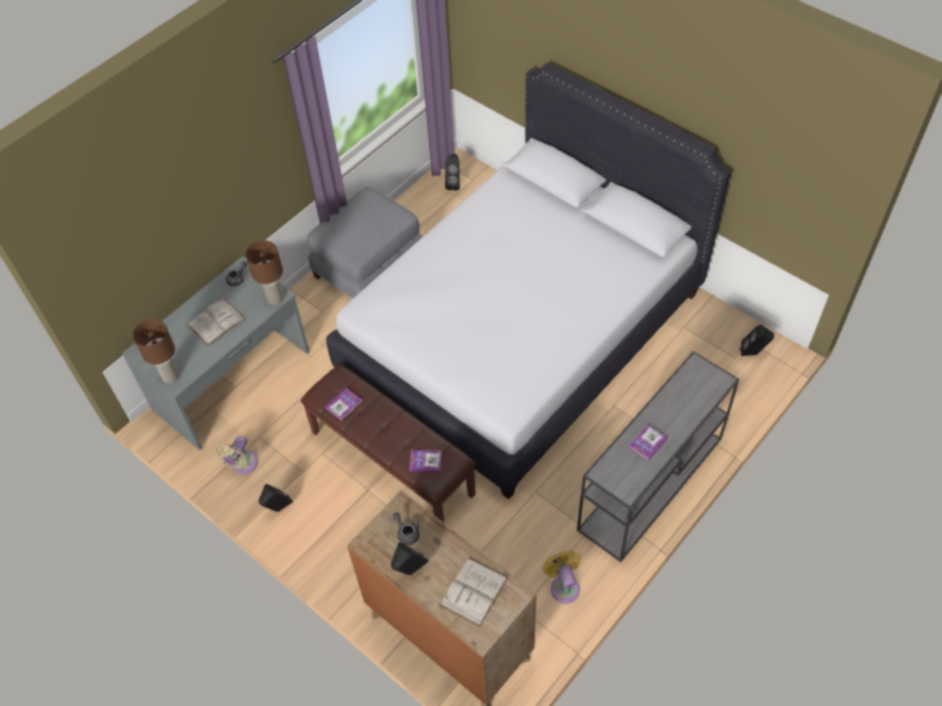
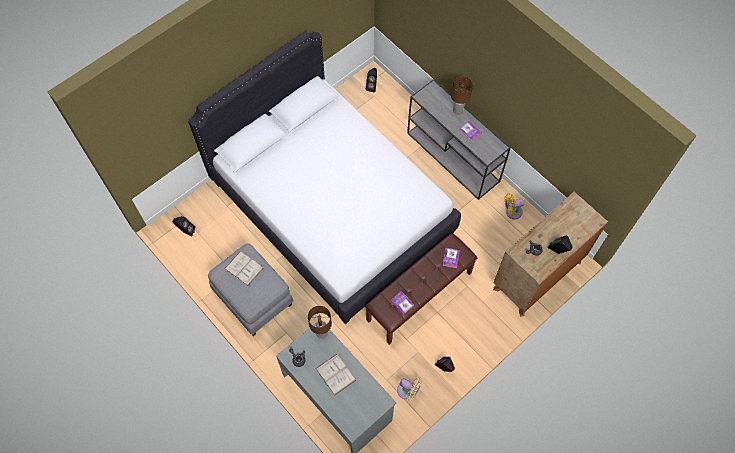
camera: 85 degrees left, 10 degrees up
brown table lamp [133,319,179,383] -> brown table lamp moved to [451,76,473,115]
white book [440,558,508,627] -> white book moved to [225,251,264,286]

